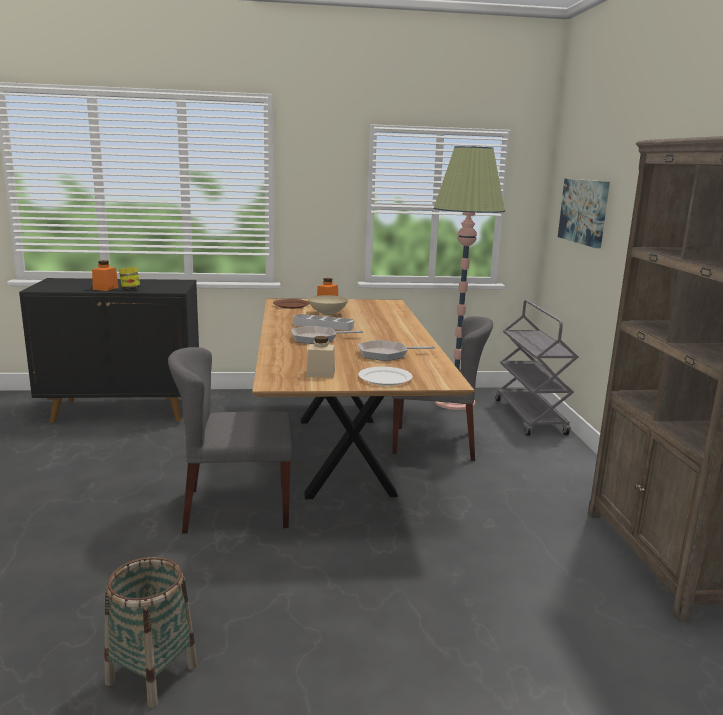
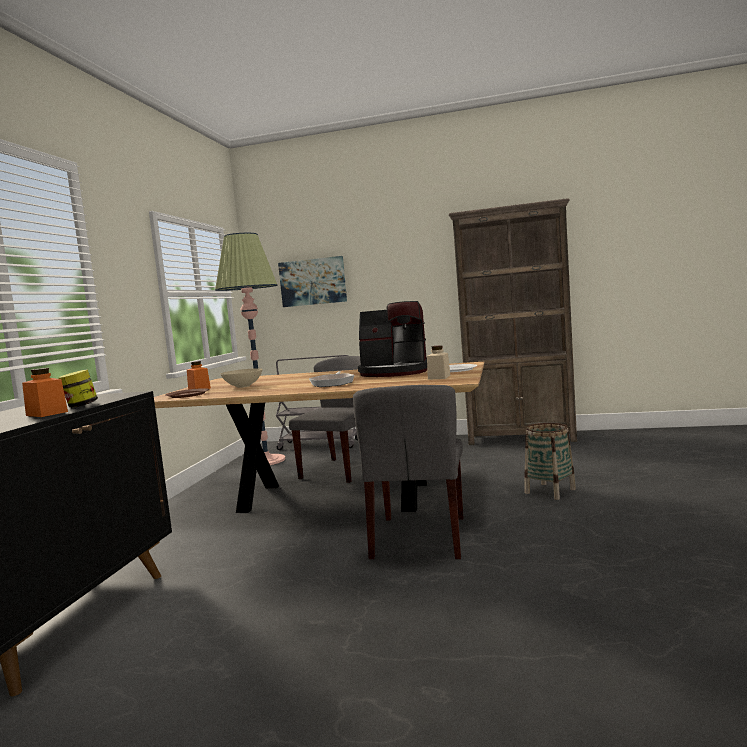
camera: 70 degrees left, 10 degrees down
basket [105,557,197,708] -> basket moved to [524,423,576,500]
grey tray [293,314,354,331] -> none
frying pan [358,340,435,361] -> coffee machine [358,301,427,377]

